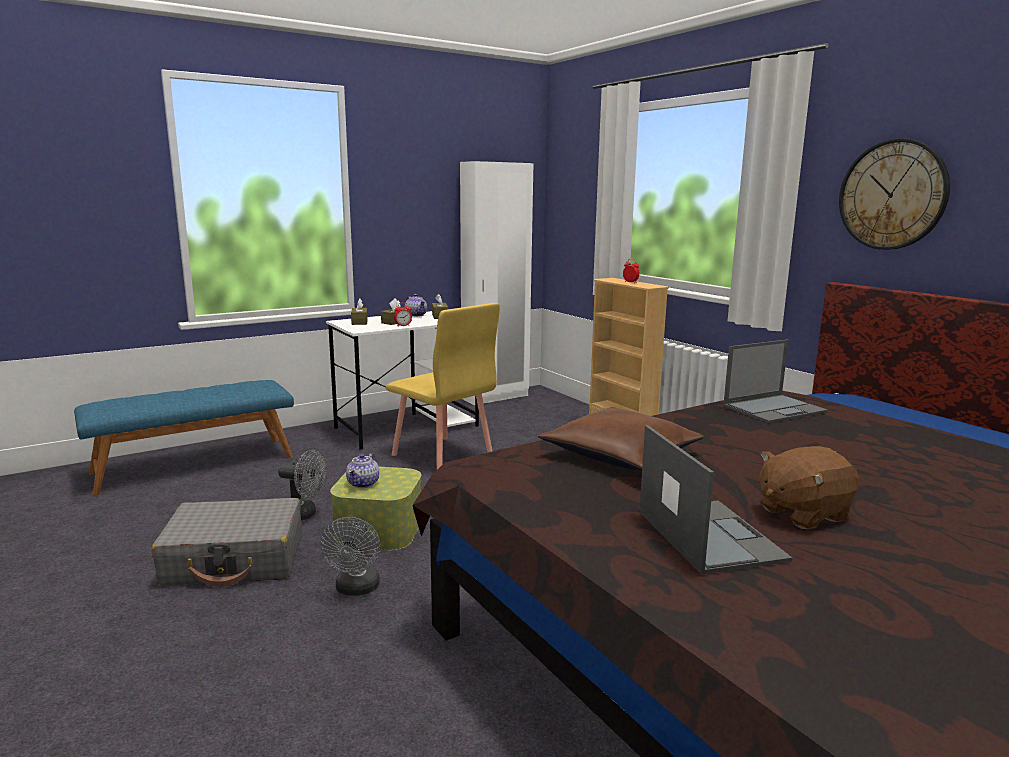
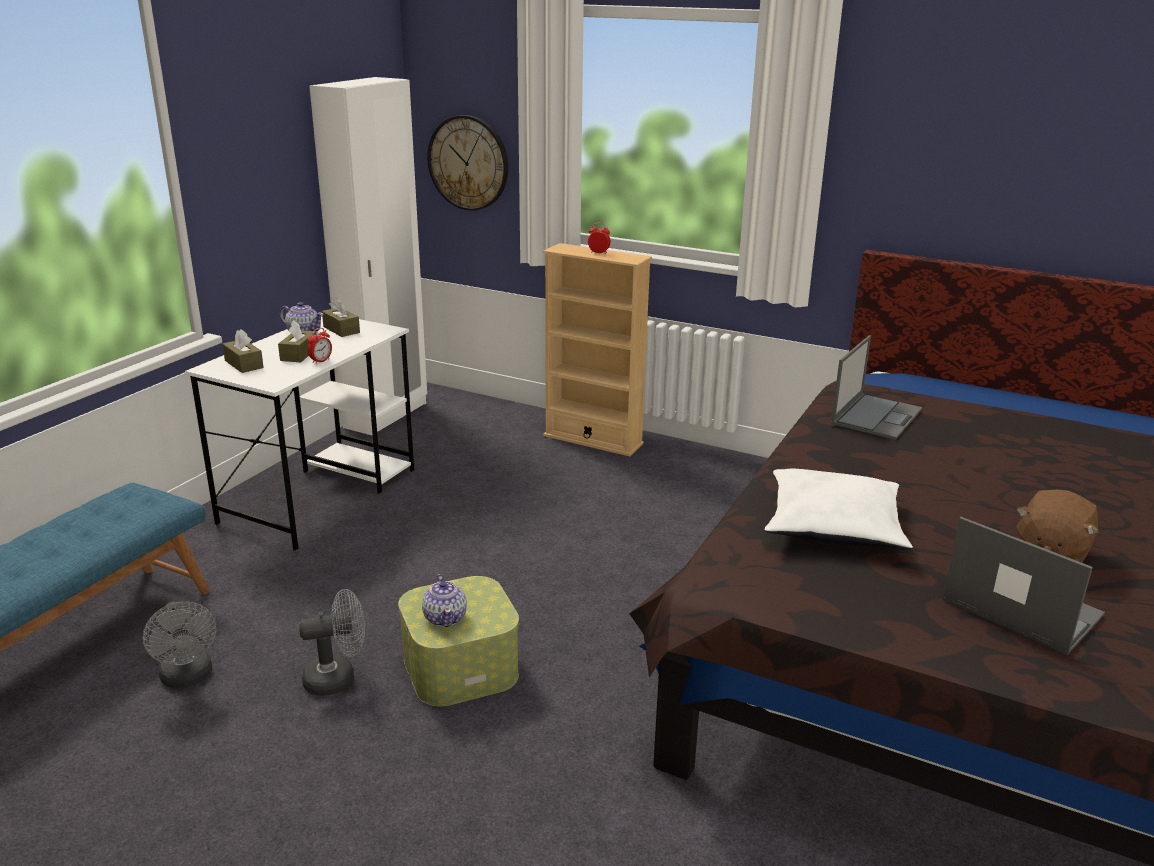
camera: 30 degrees left, 10 degrees up
grey suitcase [152,498,302,587] -> none
grey fan [320,517,380,596] -> grey fan moved to [143,601,216,688]
yellow chair [386,303,500,469] -> none
brown pillow [538,408,704,470] -> white pillow [765,469,913,549]
wall clock [839,139,950,250] -> wall clock moved to [427,115,508,211]

